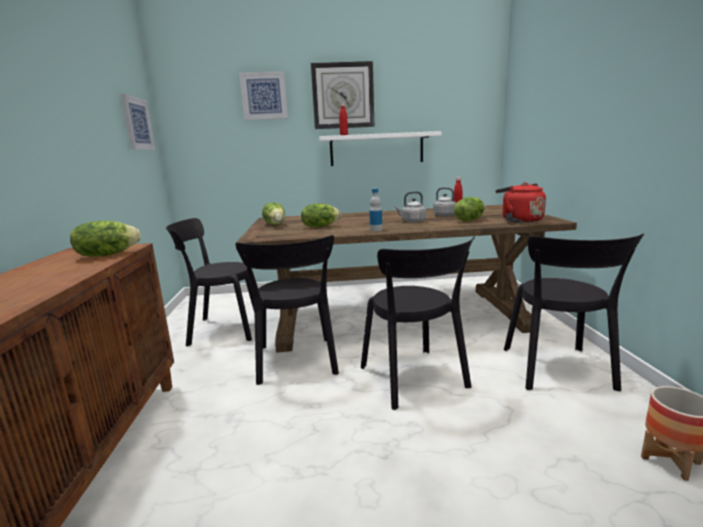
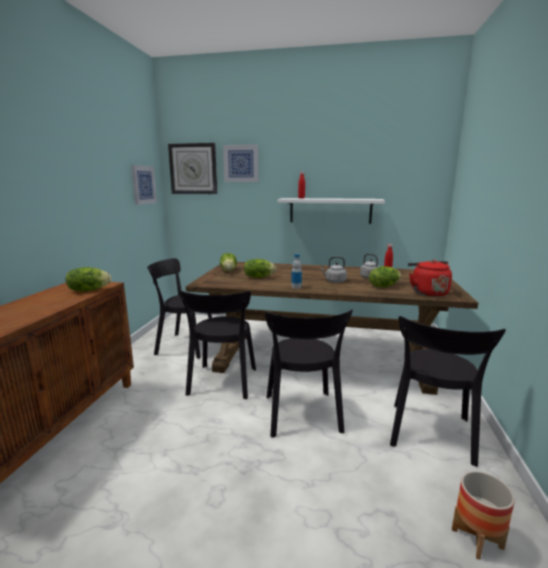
camera: 15 degrees right, 0 degrees up
wall clock [311,61,375,129] -> wall clock moved to [168,143,217,194]

